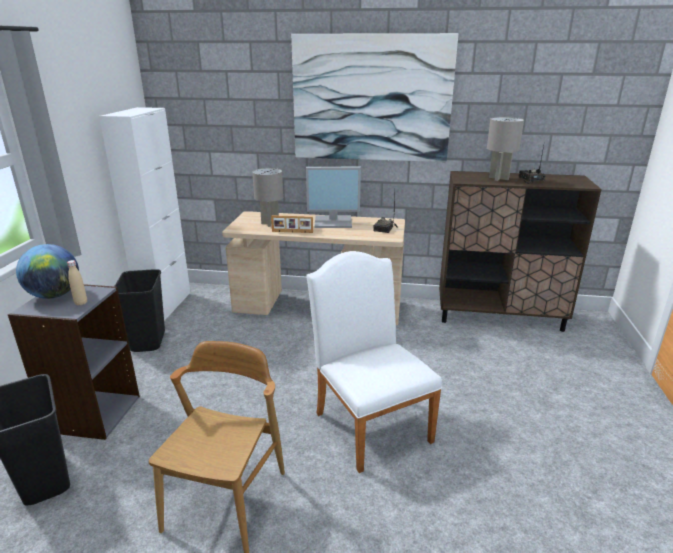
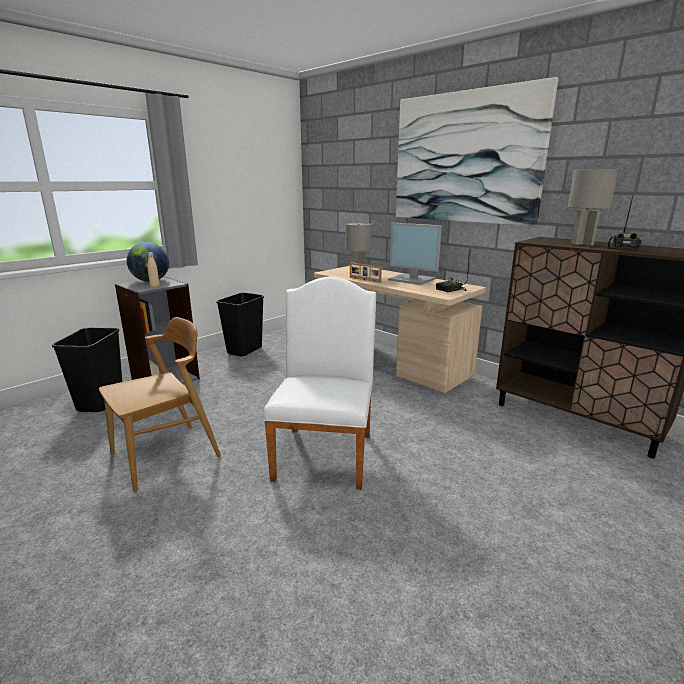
camera: 35 degrees right, 5 degrees down
white cabinet [99,107,191,321] -> none

